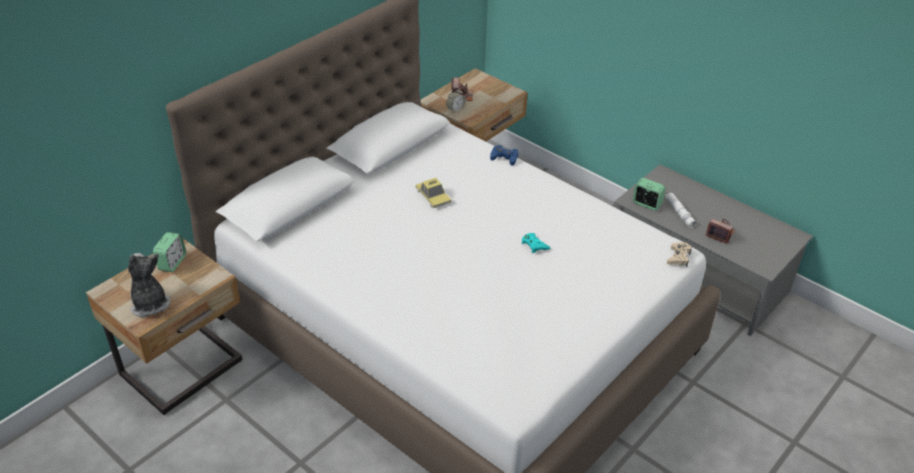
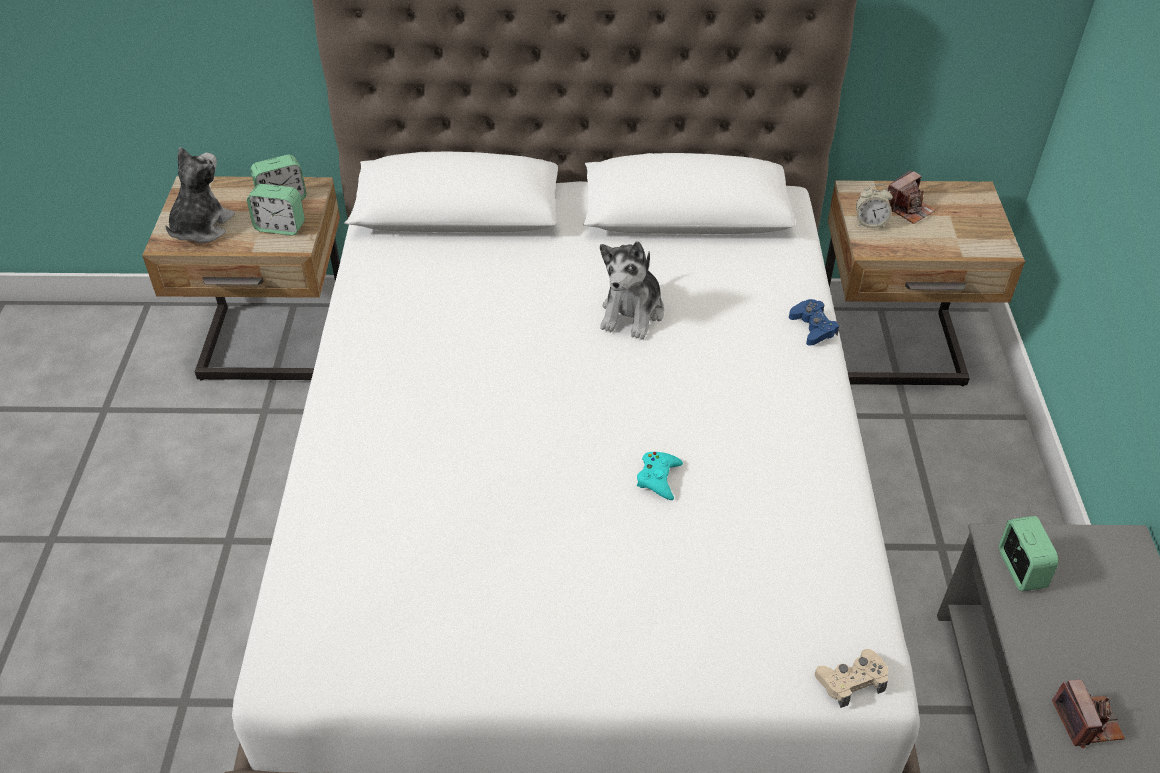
camera: 50 degrees right, 5 degrees up
toy car [416,178,451,208] -> plush toy [600,241,664,340]
white flashlight [665,193,696,228] -> none
none -> alarm clock [247,184,305,235]

